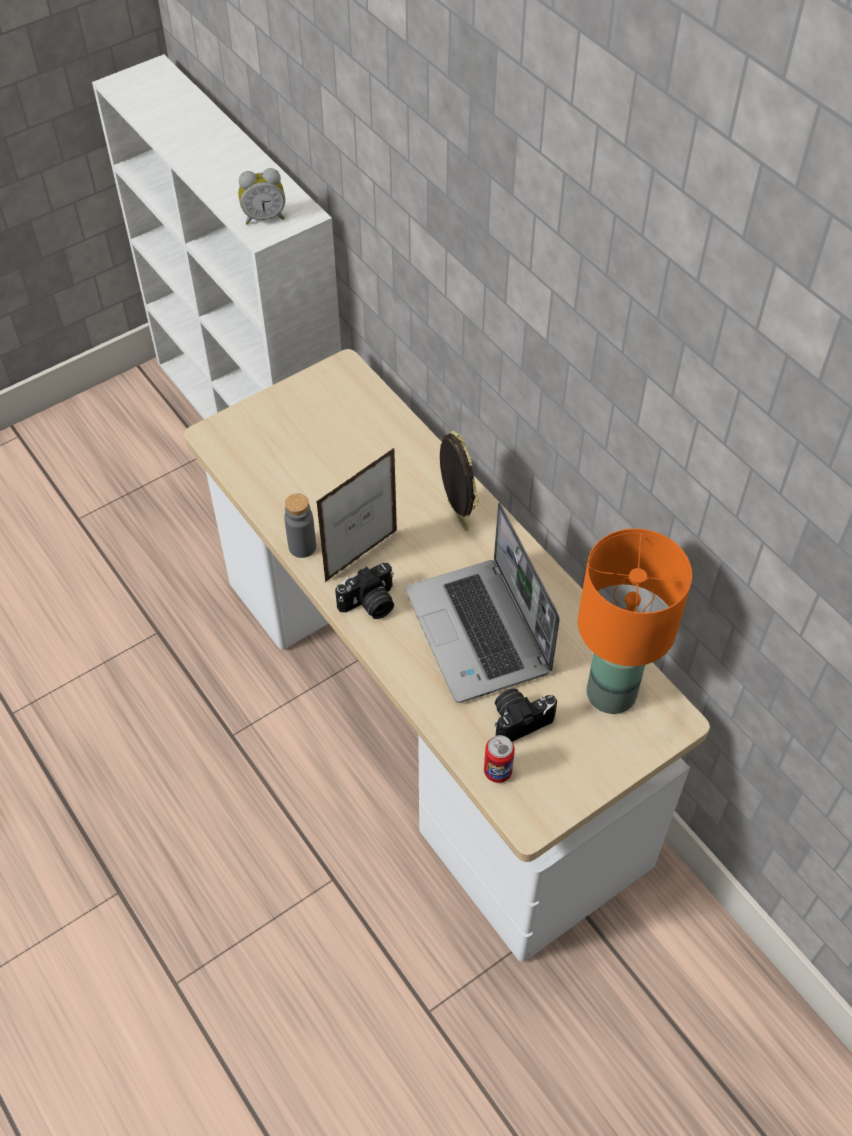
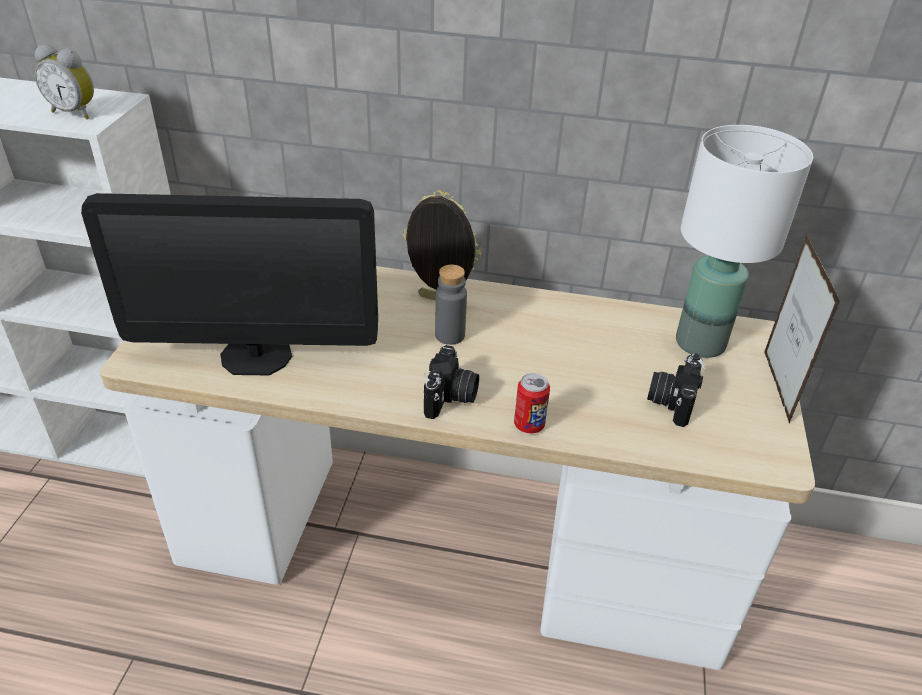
camera: 45 degrees left, 15 degrees down
alarm clock [238,168,285,225] -> alarm clock turned 75 degrees clockwise [34,45,94,119]
grey bottle [284,493,316,558] -> grey bottle moved to [435,265,467,345]
picture frame [316,448,397,582] -> picture frame moved to [764,233,840,424]
laptop [405,502,560,703] -> none
can [484,735,515,783] -> can moved to [514,373,550,434]
orange table lamp [578,528,692,714] -> white table lamp [676,125,813,358]
none -> monitor [81,193,378,375]

